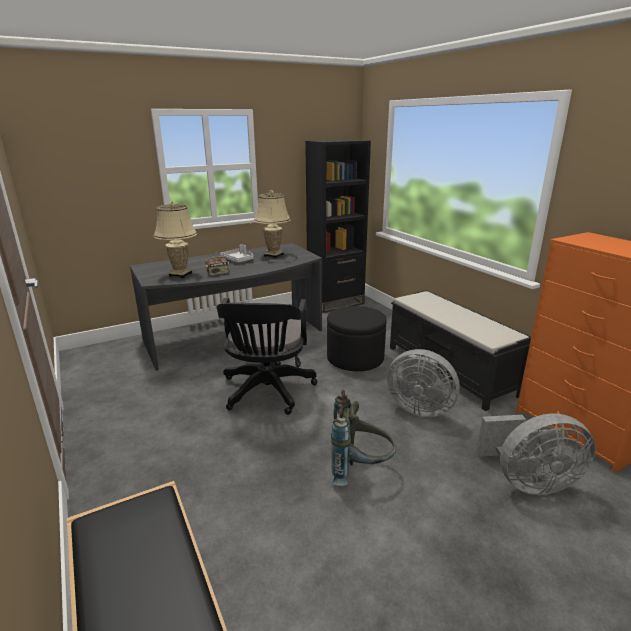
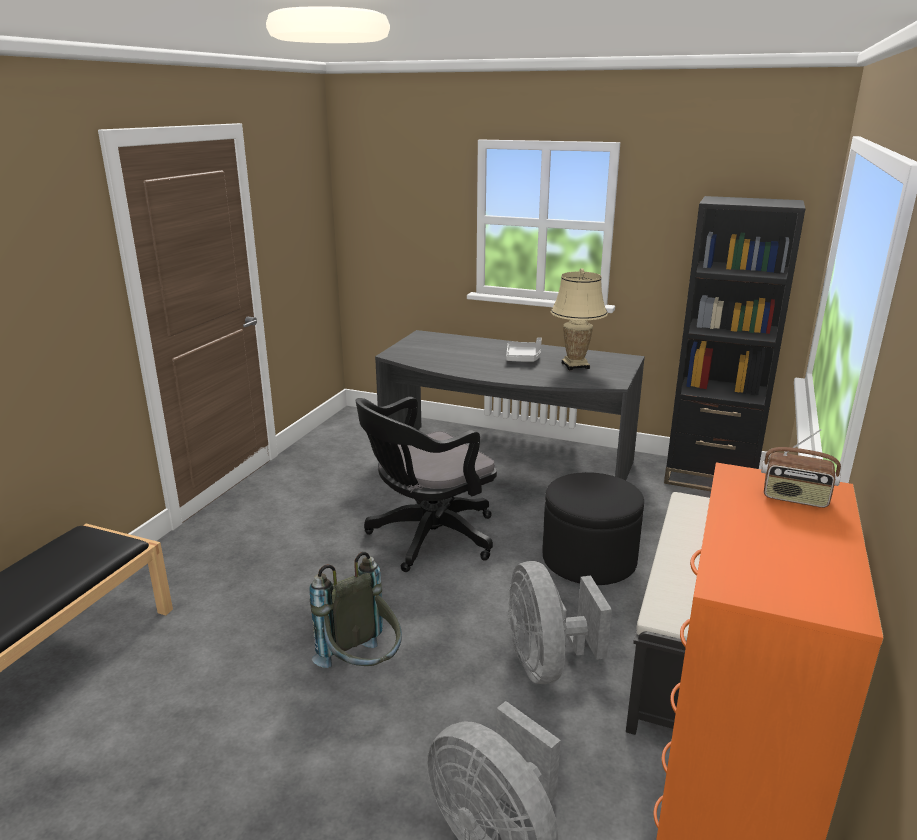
camera: 50 degrees right, 0 degrees up
beige table lamp [154,201,197,278] -> none
radio [205,249,229,275] -> radio moved to [761,429,841,508]

